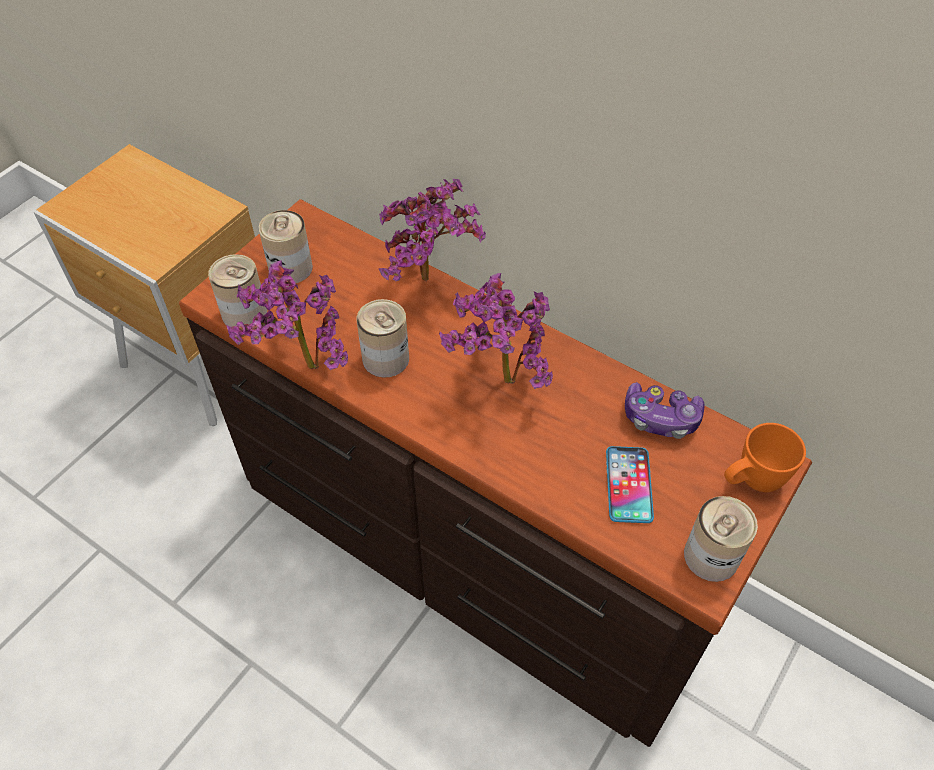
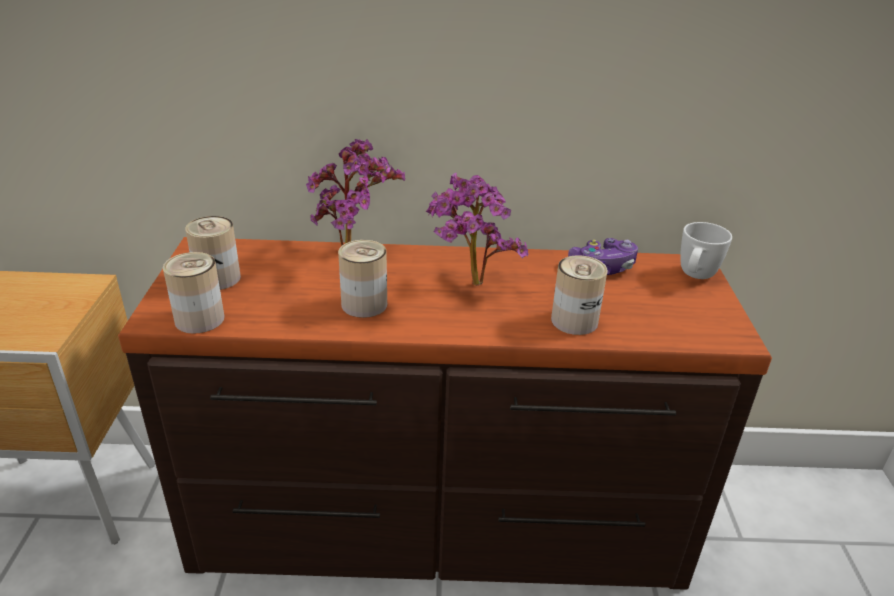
camera: 35 degrees left, 20 degrees down
potted plant [226,260,348,370] -> none
phone [606,446,654,523] -> none
can [684,496,758,582] -> can moved to [551,255,608,335]
orange mug [724,423,806,492] -> white mug [680,222,732,279]

